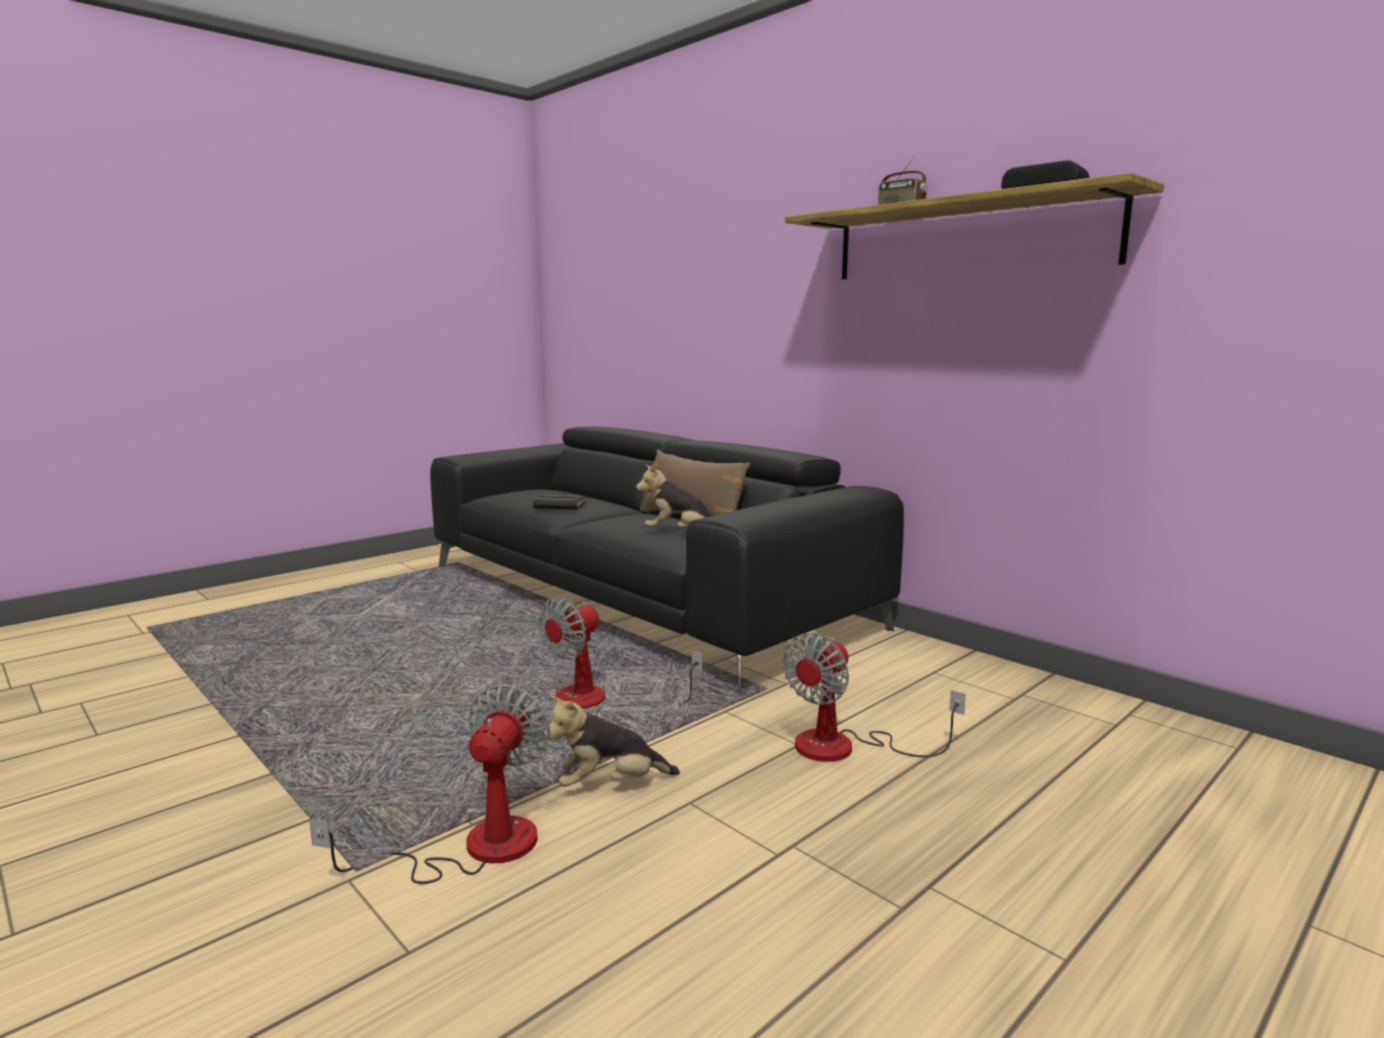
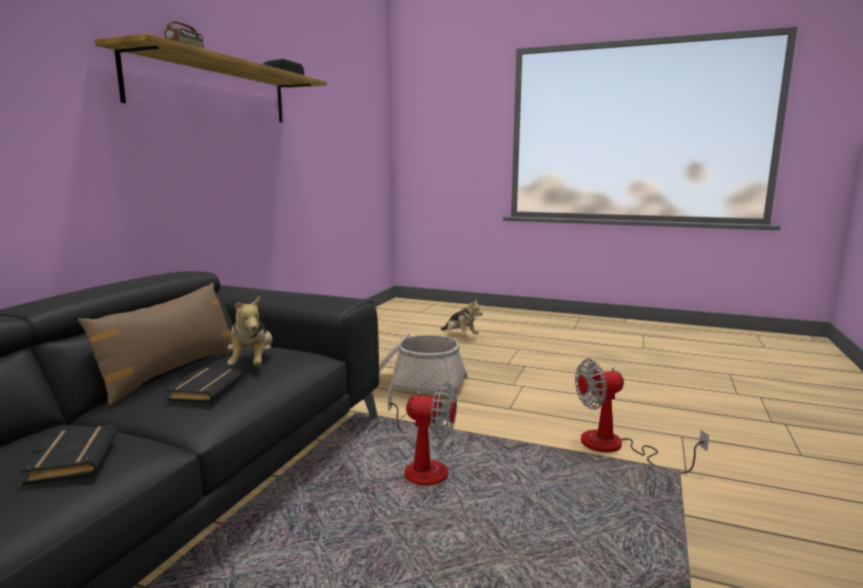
camera: 115 degrees left, 0 degrees up
plush toy [544,695,680,787] -> plush toy moved to [441,299,483,336]
fan [783,633,966,762] -> basket [379,332,468,400]
none -> black book [166,368,243,403]

